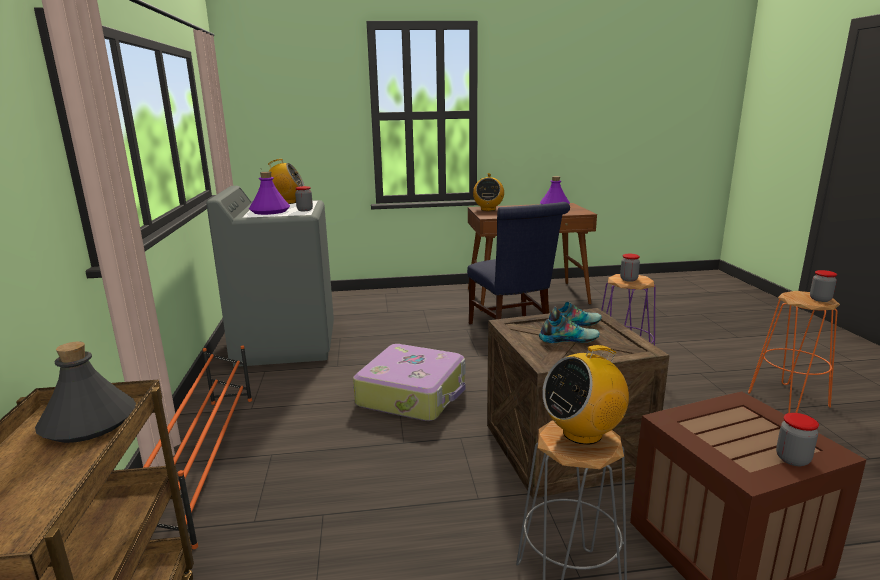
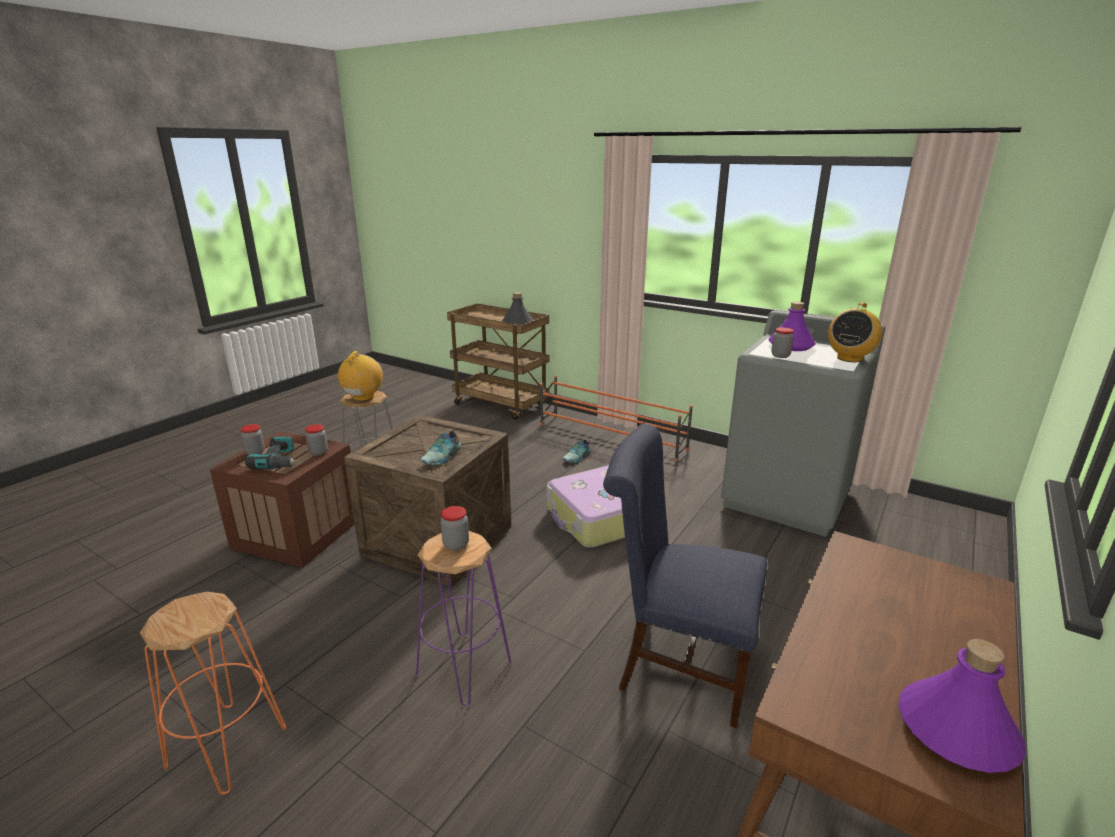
camera: 130 degrees right, 5 degrees up
radio [473,173,504,211] -> none
shoe [539,315,600,343] -> shoe moved to [563,440,591,463]
jar [810,270,837,302] -> jar moved to [305,424,328,456]
none -> power drill [245,436,297,469]

